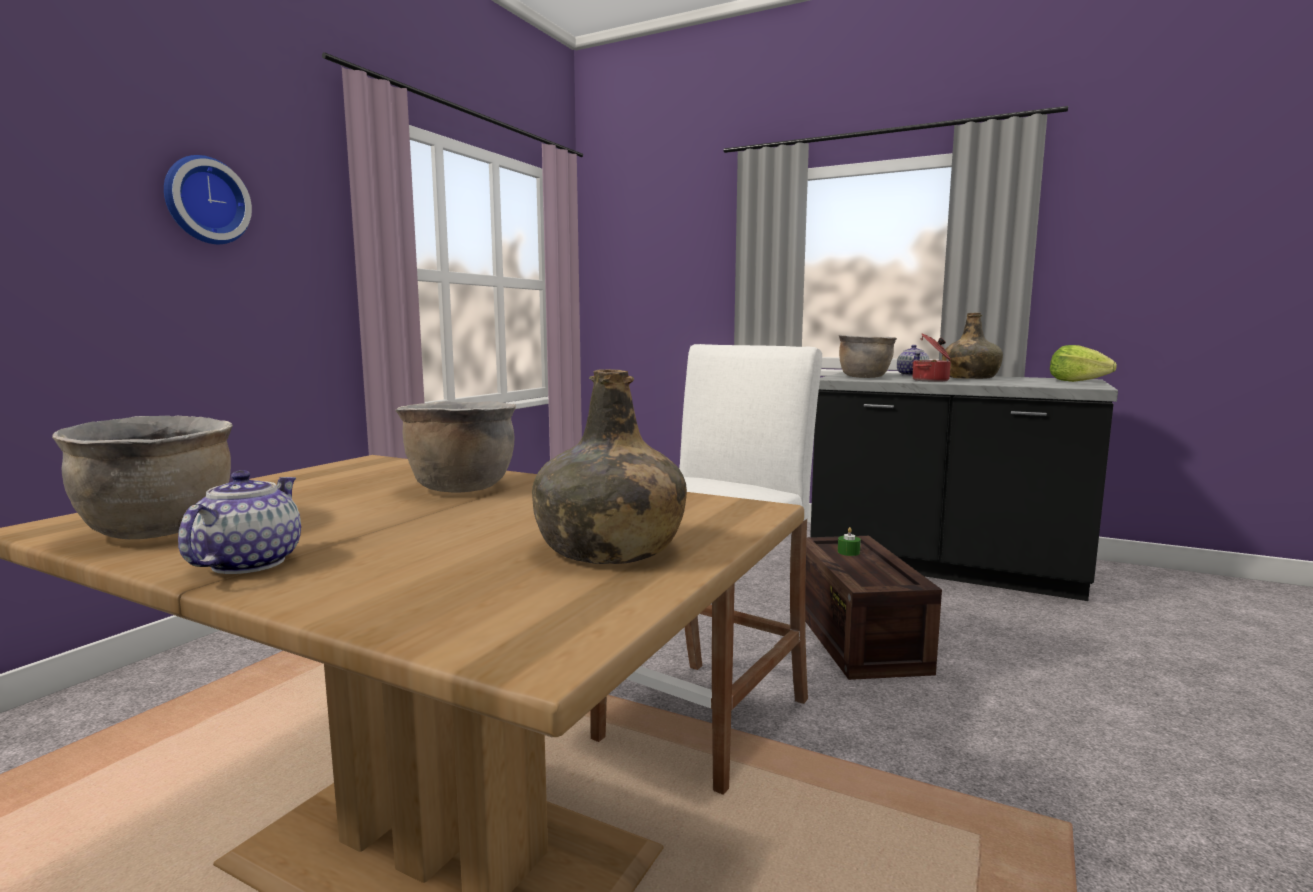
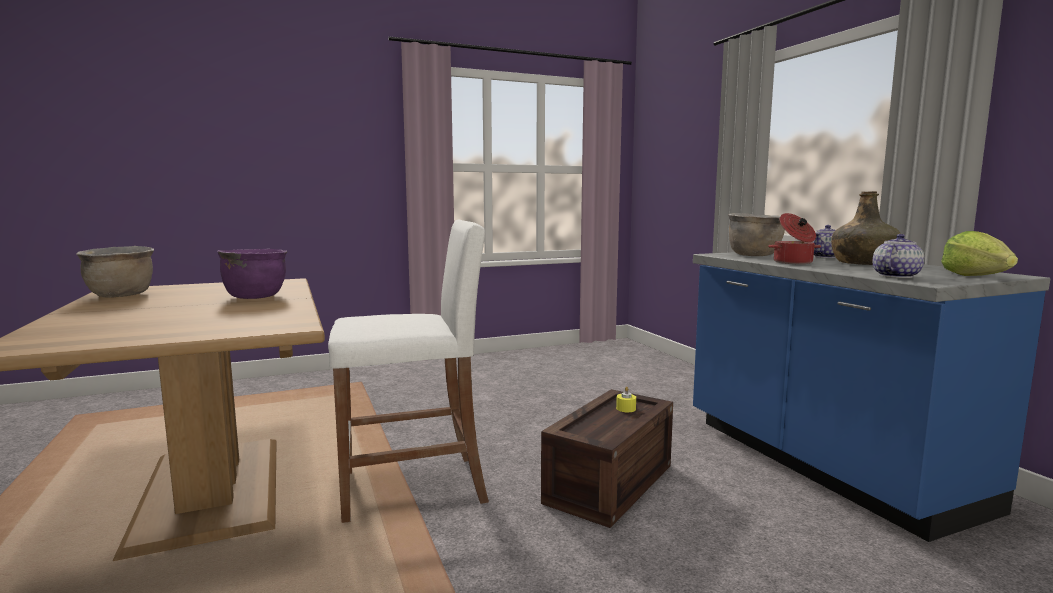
camera: 40 degrees right, 0 degrees up
wall clock [164,155,252,244] -> none
teapot [178,470,301,574] -> teapot moved to [873,234,924,278]
brown cooking pot [395,401,516,492] -> purple cooking pot [217,249,287,299]
green bottle [532,369,687,564] -> none
black counter [810,372,1118,601] -> blue counter [693,252,1050,542]
green candle [838,527,861,556] -> yellow candle [616,386,636,412]

